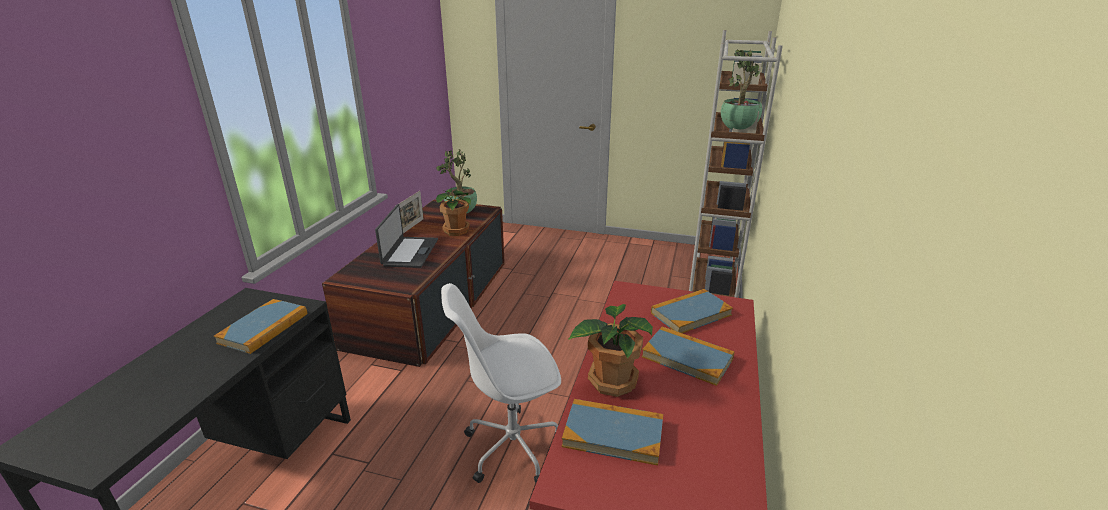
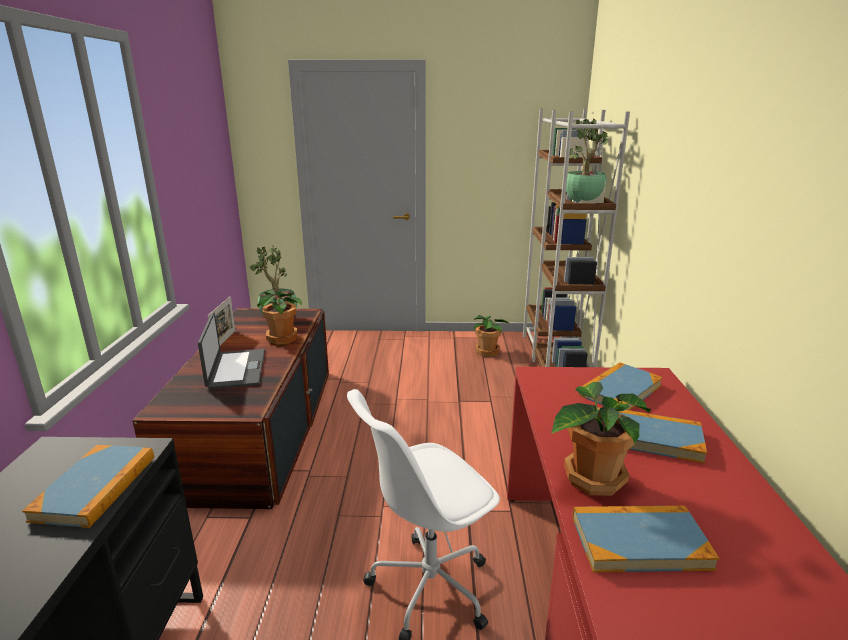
camera: 15 degrees left, 5 degrees down
none -> potted plant [474,315,508,357]

